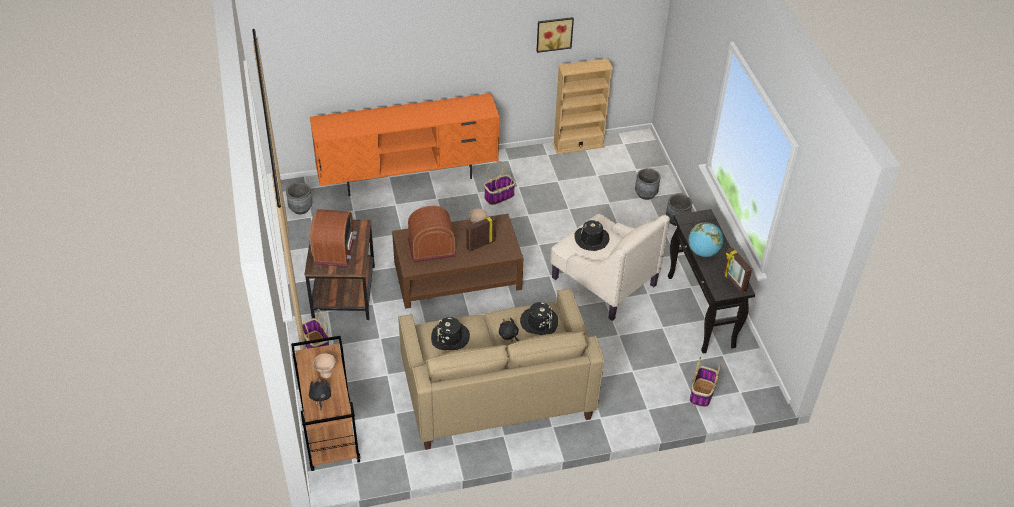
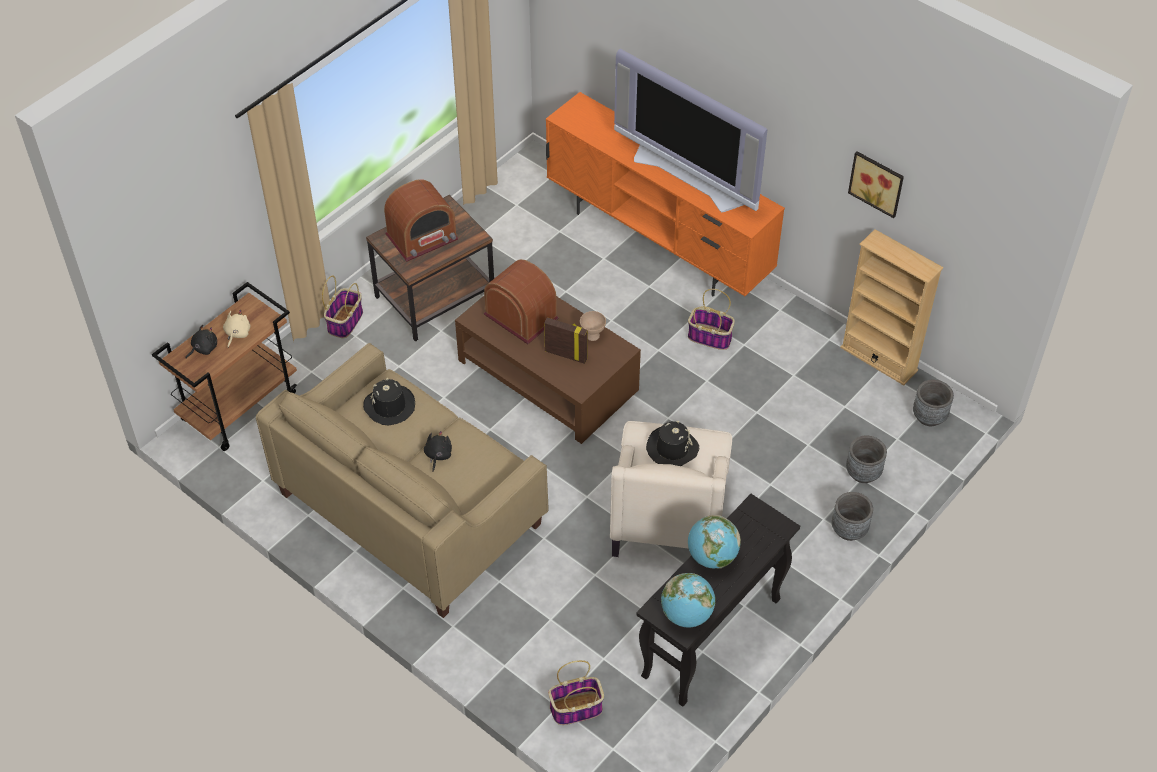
camera: 55 degrees right, 5 degrees up
grey planter [286,182,312,214] -> grey planter moved to [913,380,954,426]
beige bowl [313,354,336,378] -> beige plush toy [223,310,251,348]
black hat [520,302,558,335] -> none
picture frame [722,247,752,294] -> globe [661,573,716,627]
none -> television [614,49,768,212]

